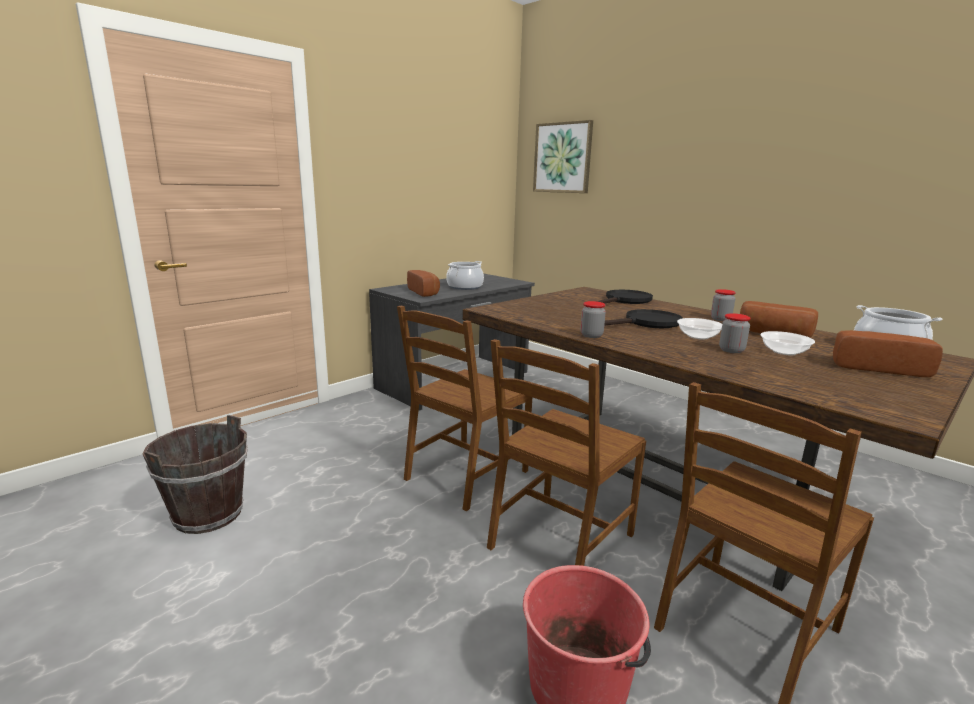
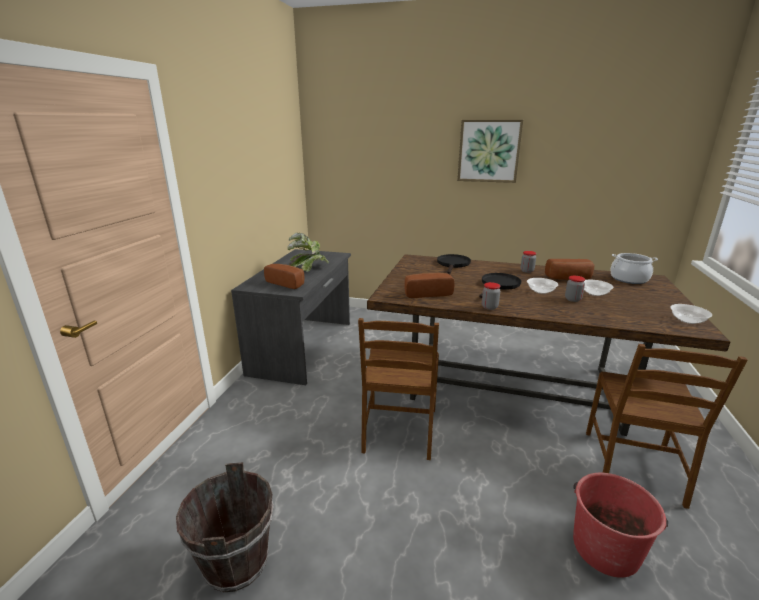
camera: 30 degrees left, 5 degrees up
cooking pot [446,261,484,290] -> potted plant [287,233,329,272]
brown chair [487,339,646,566] -> none
picture [533,120,593,193] -> picture moved to [457,119,523,183]
bread [833,330,943,377] -> bread moved to [404,273,455,298]
none -> bowl [670,304,712,324]

